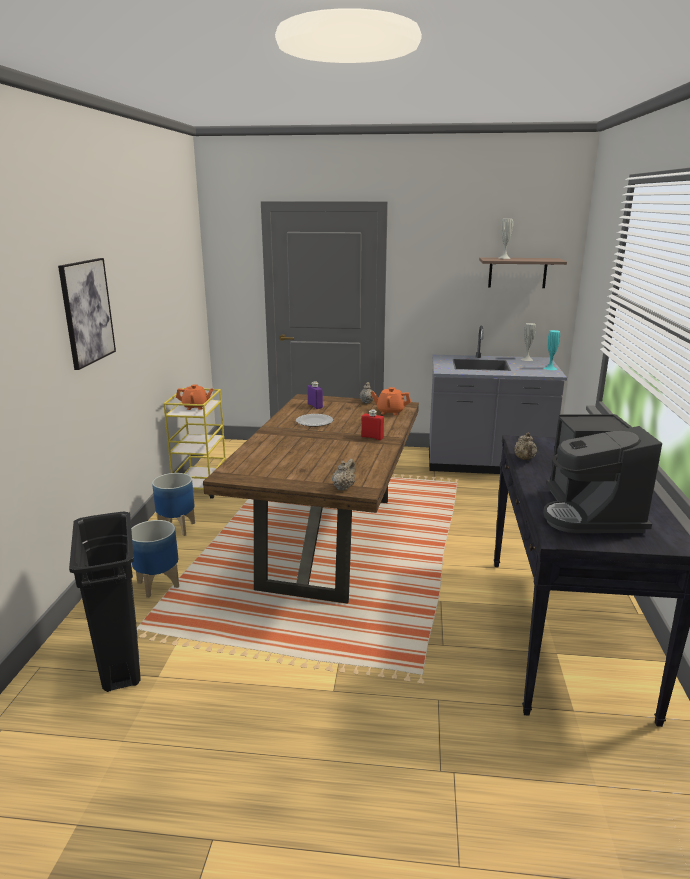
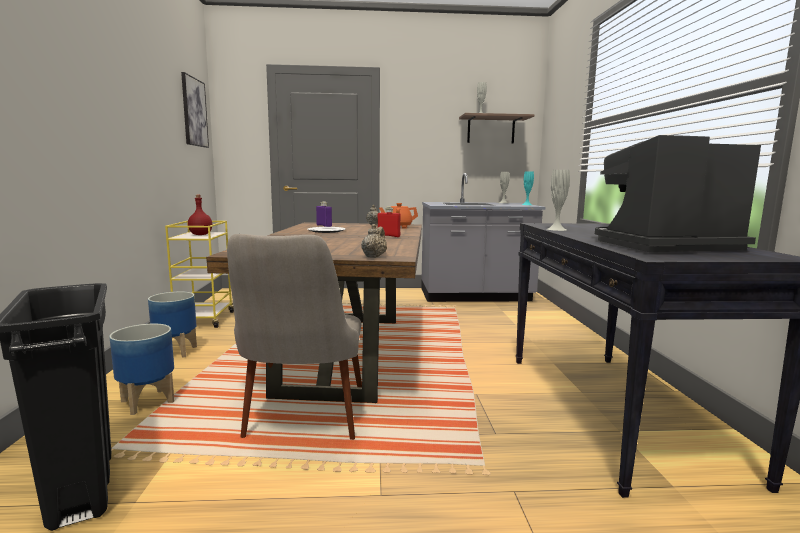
camera: 10 degrees left, 10 degrees down
picture [58,258,116,370] -> picture moved to [181,72,209,148]
orange teapot [176,384,213,410] -> red bottle [188,195,212,235]
beige teapot [514,432,537,460] -> white vase [547,170,570,231]
coffee machine [543,414,662,533] -> coffee machine turned 90 degrees clockwise [595,135,761,252]
none -> beige chair [227,234,362,440]

